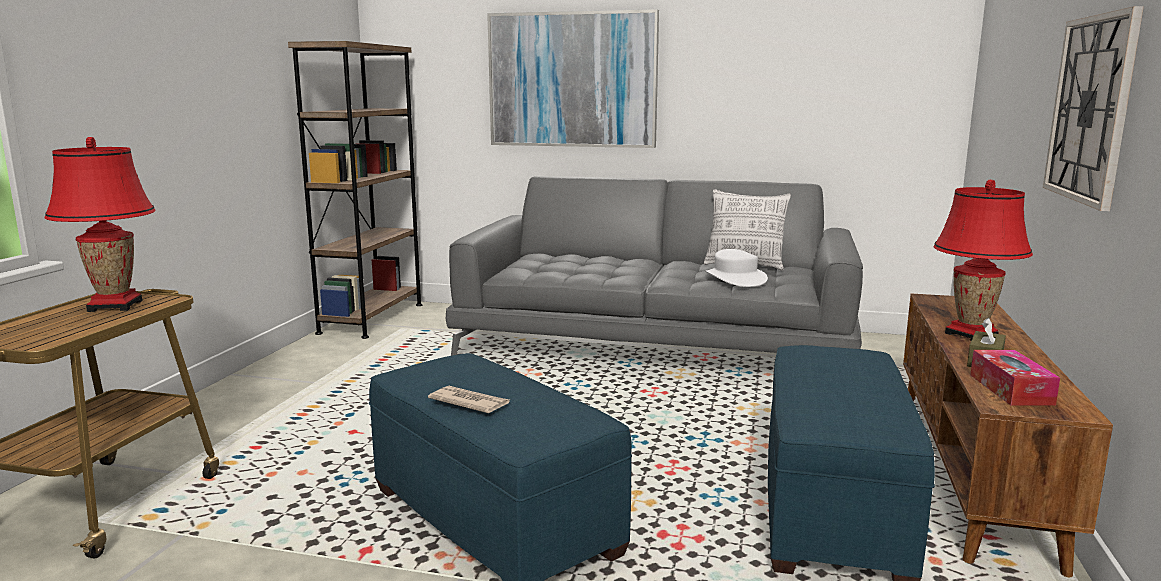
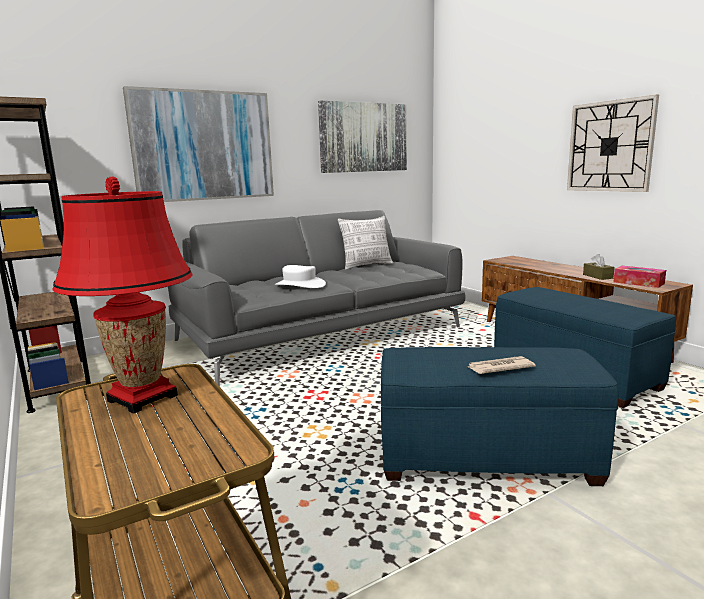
camera: 45 degrees left, 0 degrees up
white hat [705,249,768,287] -> white hat moved to [275,265,326,288]
red table lamp [934,180,1033,341] -> none
none -> picture [318,101,407,173]

